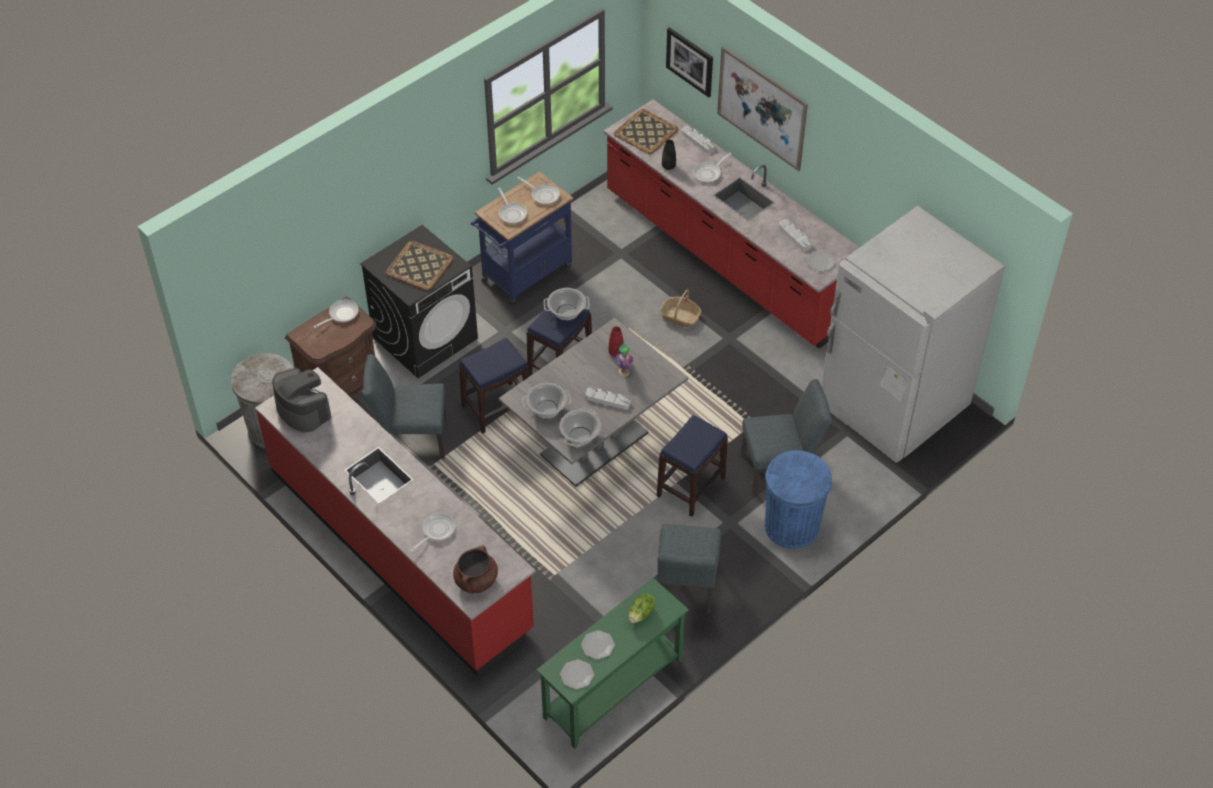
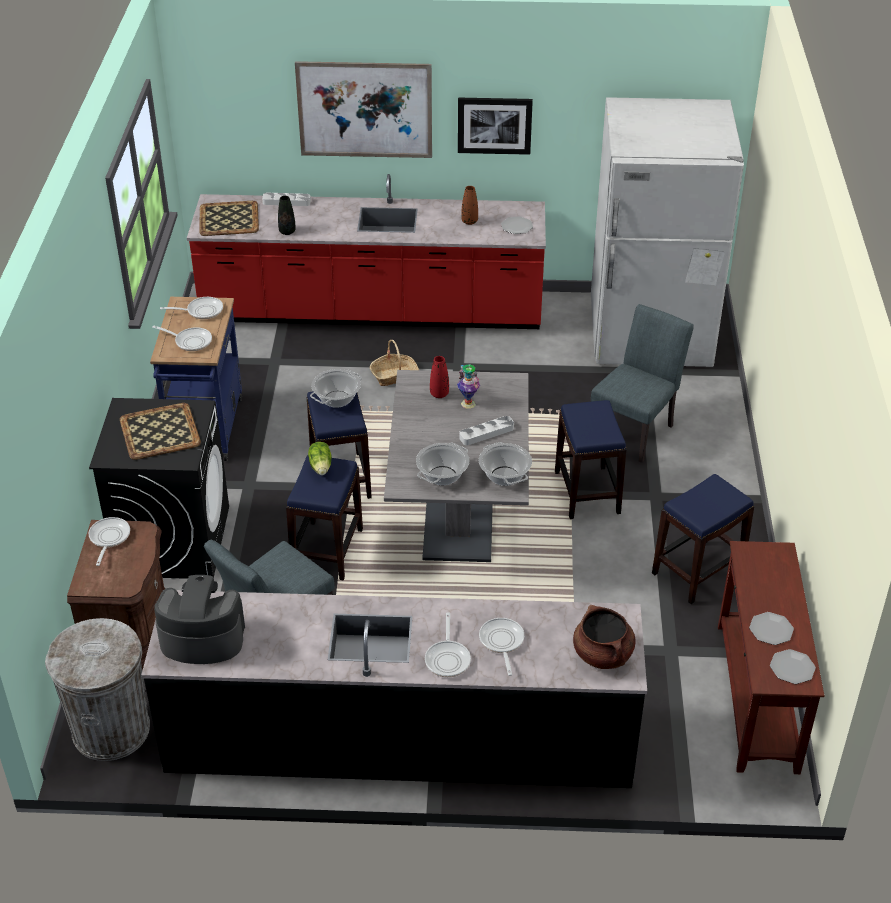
camera: 45 degrees left, 10 degrees down
red counter [255,367,536,677] -> black counter [141,590,647,788]
green console table [536,578,689,749] -> brown console table [718,541,824,774]
lettuce [629,593,656,623] -> lettuce moved to [308,442,332,475]
grey chair [658,524,721,613] -> stool [652,474,754,604]
picture [666,27,713,97] -> picture moved to [458,98,533,155]
frying pan [693,153,731,183] -> frying pan moved to [425,612,471,677]
blue trash can [764,450,832,549] -> none
grey tray [779,219,812,251] -> brown vase [461,186,478,225]

